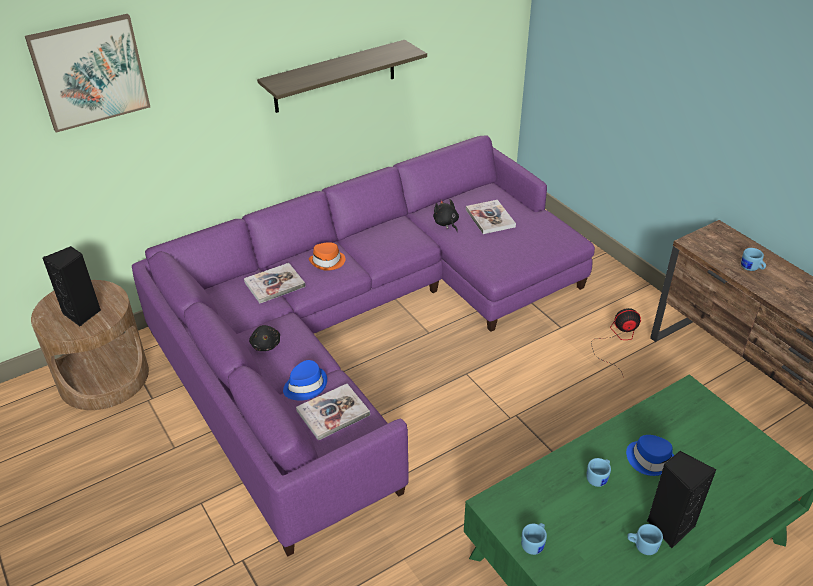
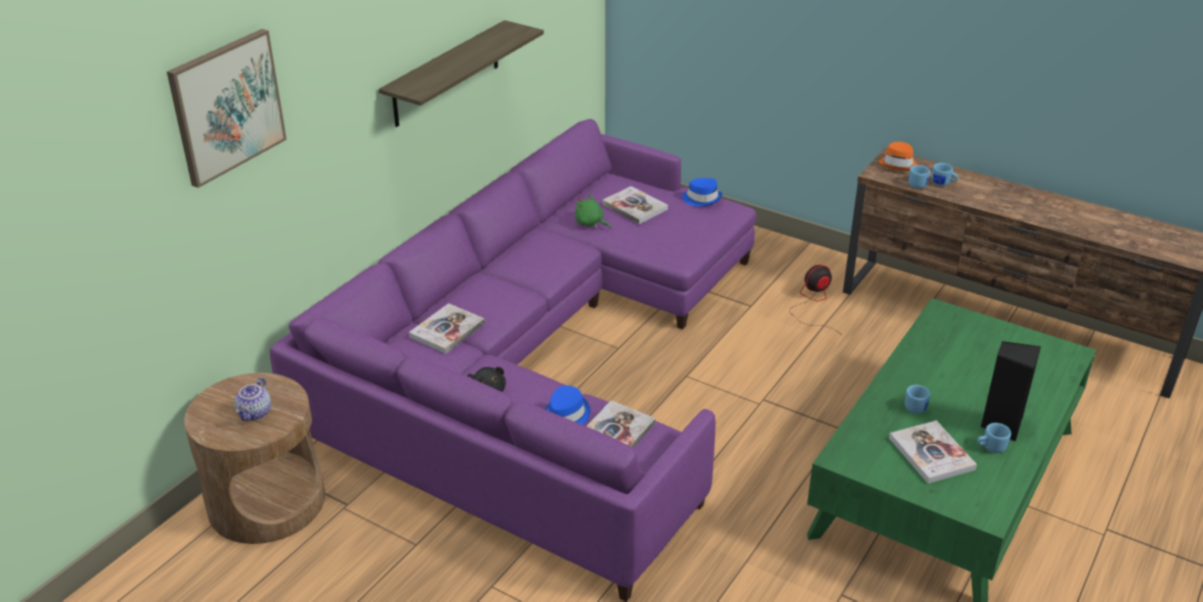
camera: 25 degrees left, 5 degrees down
black speaker [43,246,101,327] -> teapot [235,377,271,421]
orange hat [309,242,345,271] -> orange hat moved to [879,142,917,171]
black plush toy [433,199,459,232] -> green plush toy [575,194,611,229]
blue mug [521,523,547,555] -> blue mug moved to [909,165,930,189]
blue hat [626,435,674,476] -> blue hat moved to [682,178,722,206]
none -> book [889,421,977,484]

